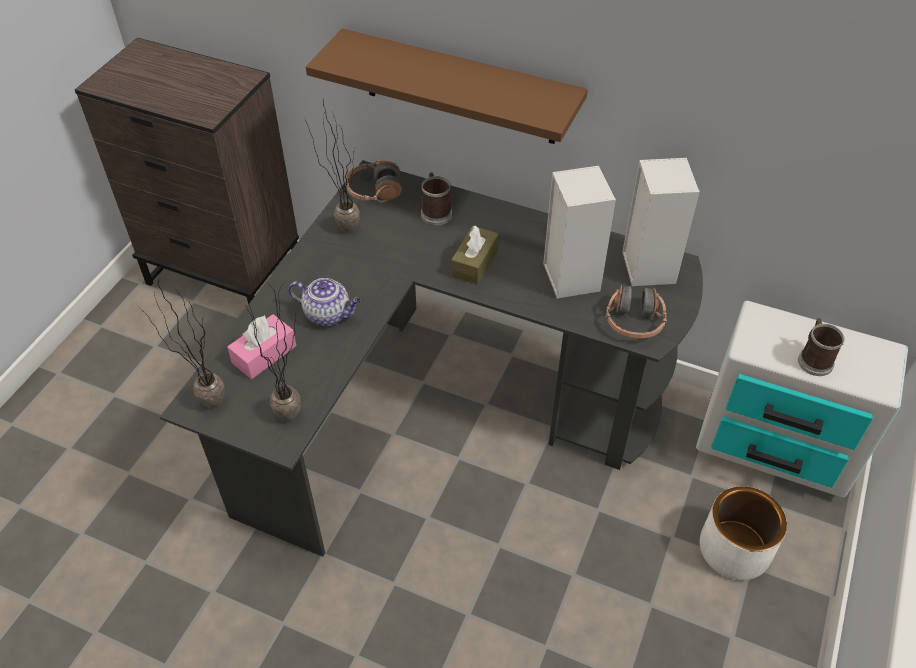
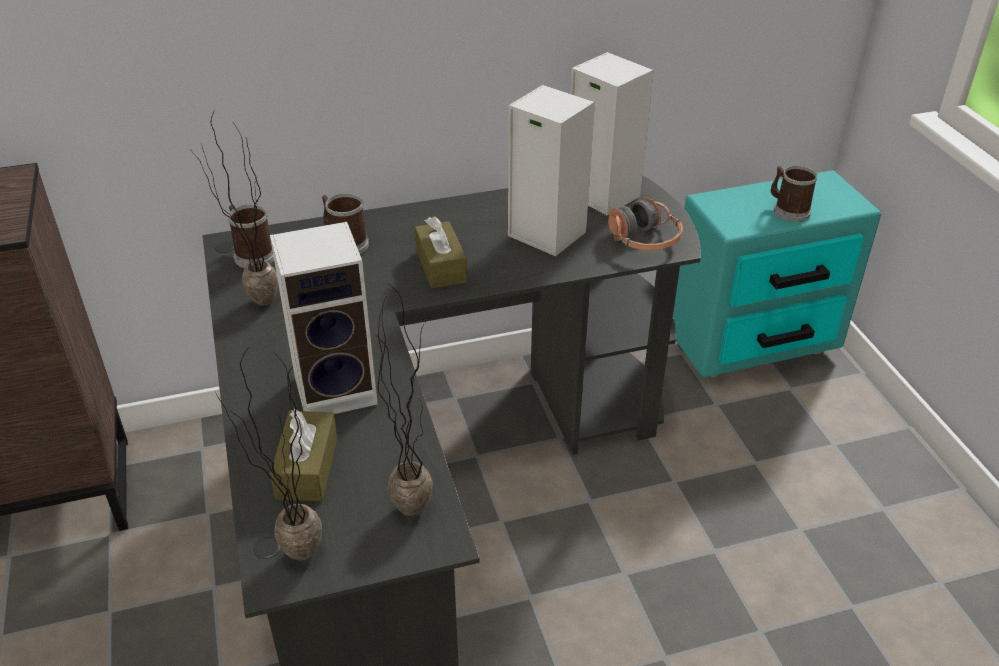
camera: 40 degrees left, 10 degrees down
pink tissue box [227,314,296,379] -> brown tissue box [270,409,338,501]
teapot [288,278,361,326] -> speaker [270,222,378,414]
brown shelf [306,28,588,144] -> none
headphones [346,160,402,203] -> mug [228,204,274,268]
white nightstand [696,301,908,498] -> turquoise nightstand [673,170,881,378]
white planter [700,486,787,580] -> none

